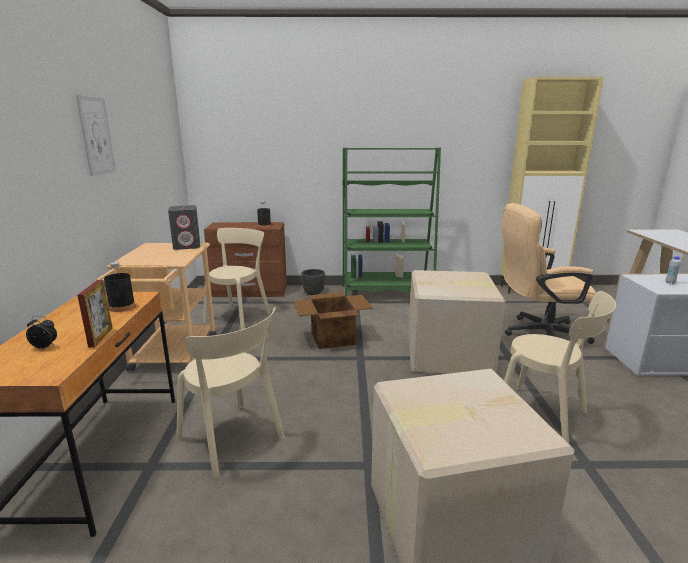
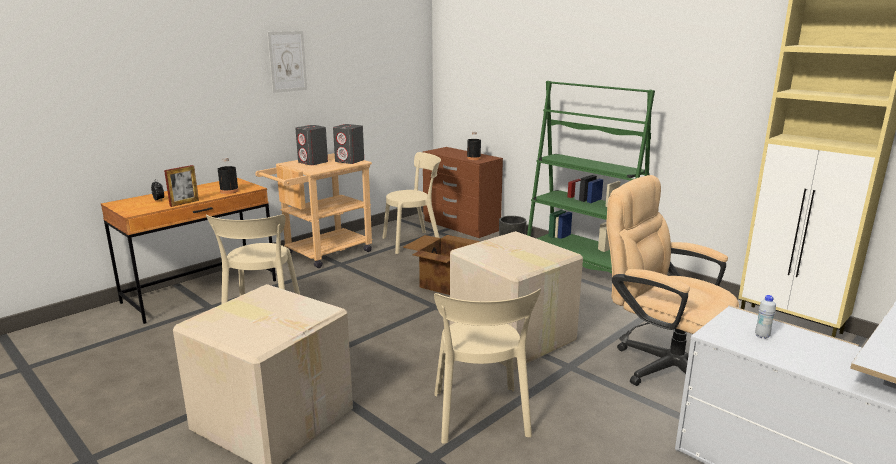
camera: 45 degrees right, 0 degrees up
none -> grey speaker [295,125,328,165]

